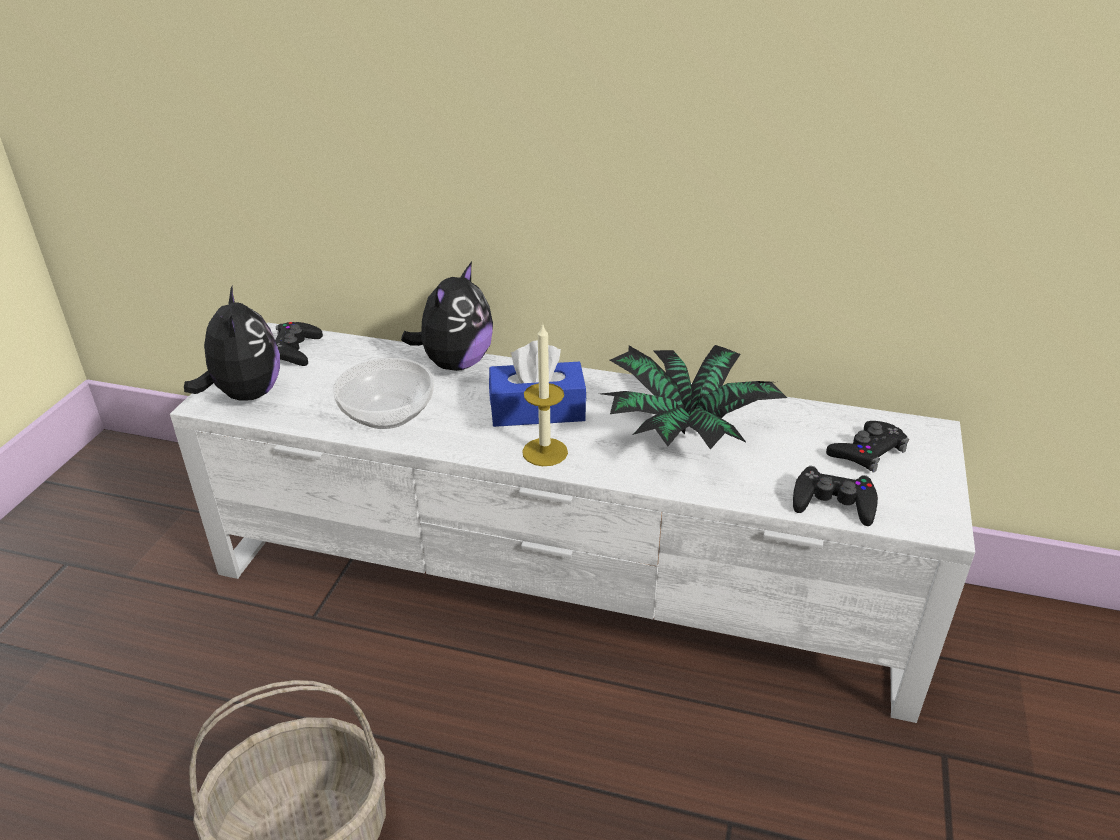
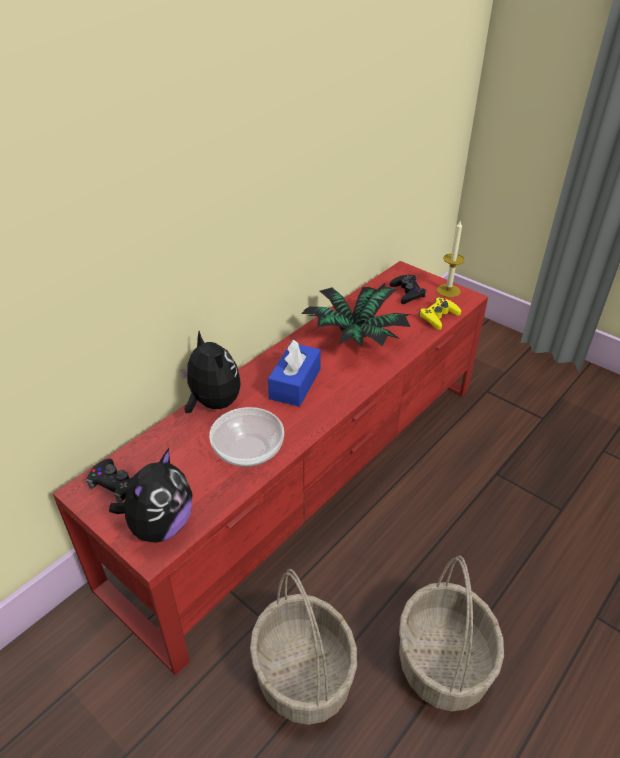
camera: 65 degrees left, 5 degrees up
white tv stand [170,322,975,723] -> red tv stand [52,261,488,676]
plush toy [184,285,280,400] -> plush toy turned 105 degrees clockwise [109,448,193,543]
candle [522,322,568,466] -> candle moved to [437,221,465,298]
black game controller [793,466,878,526] -> yellow game controller [419,297,461,330]
none -> basket [250,569,357,725]

